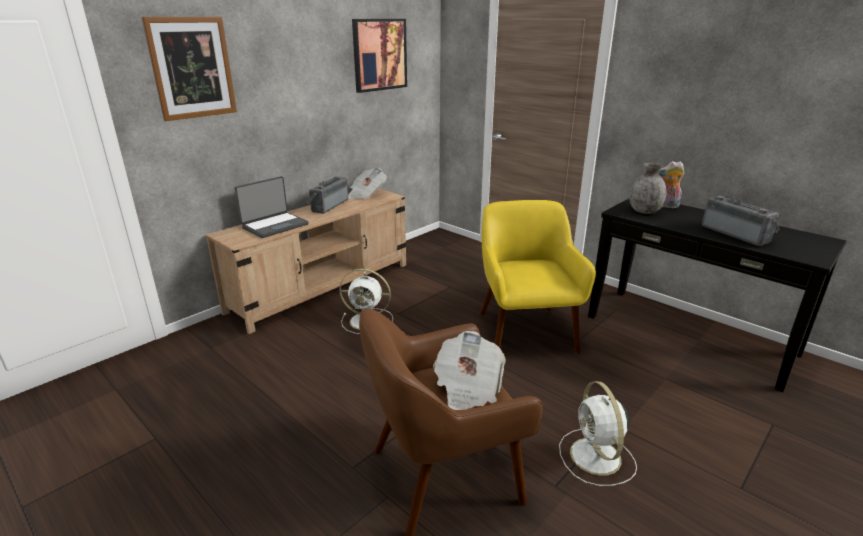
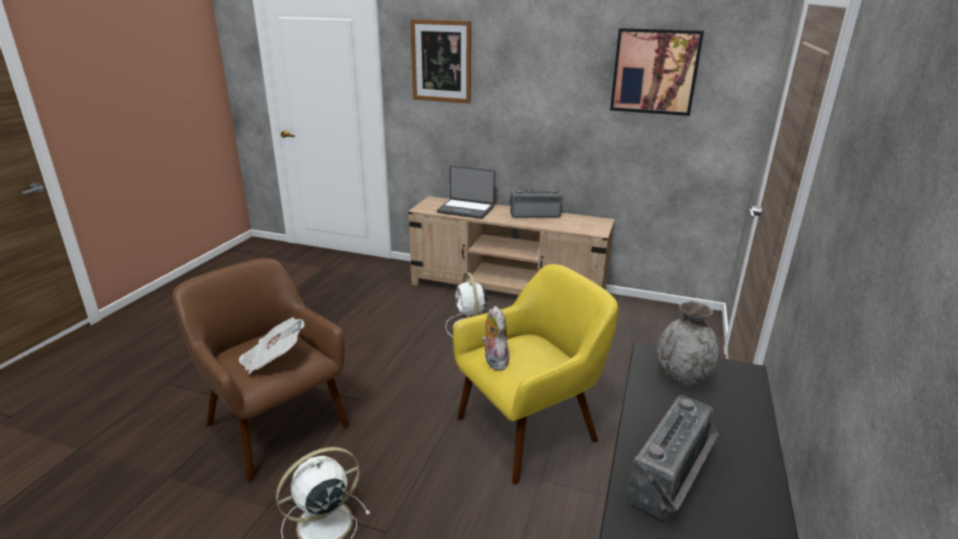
camera: 65 degrees right, 0 degrees up
newspaper [348,168,387,199] -> none
plush toy [658,161,685,208] -> plush toy moved to [482,306,509,370]

